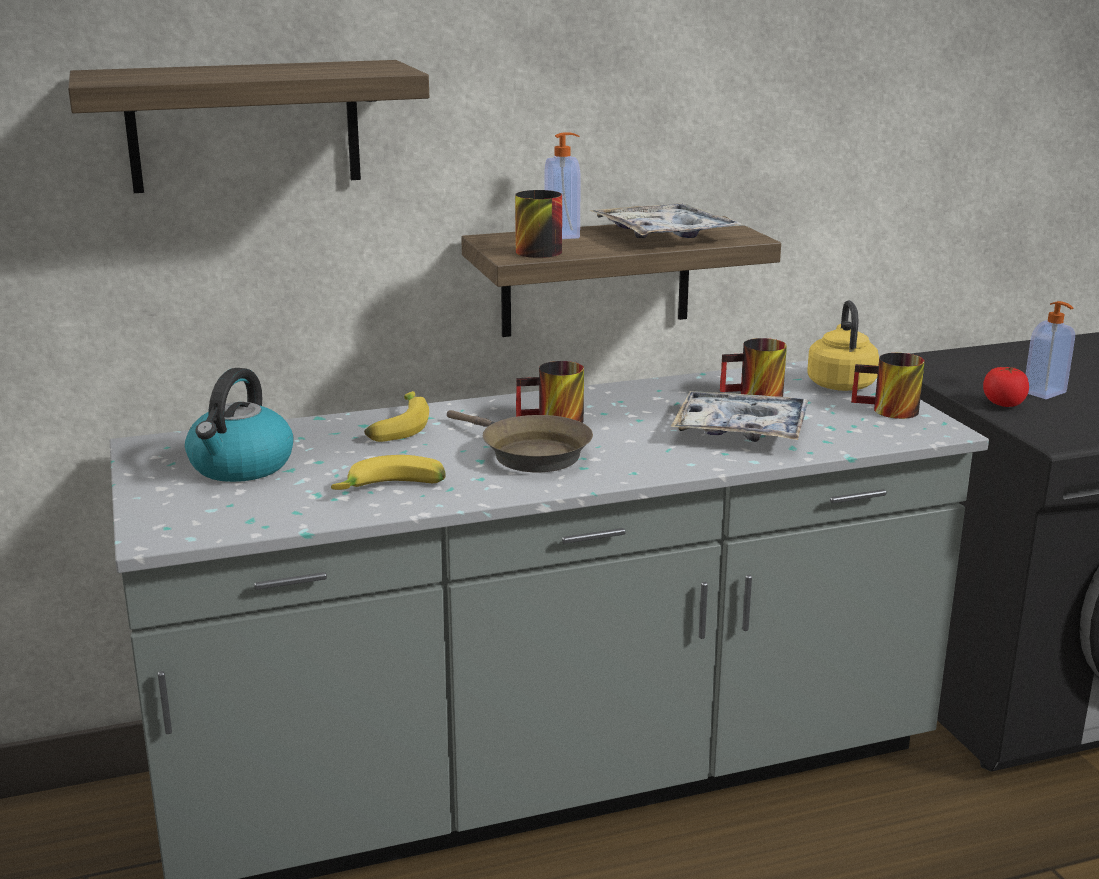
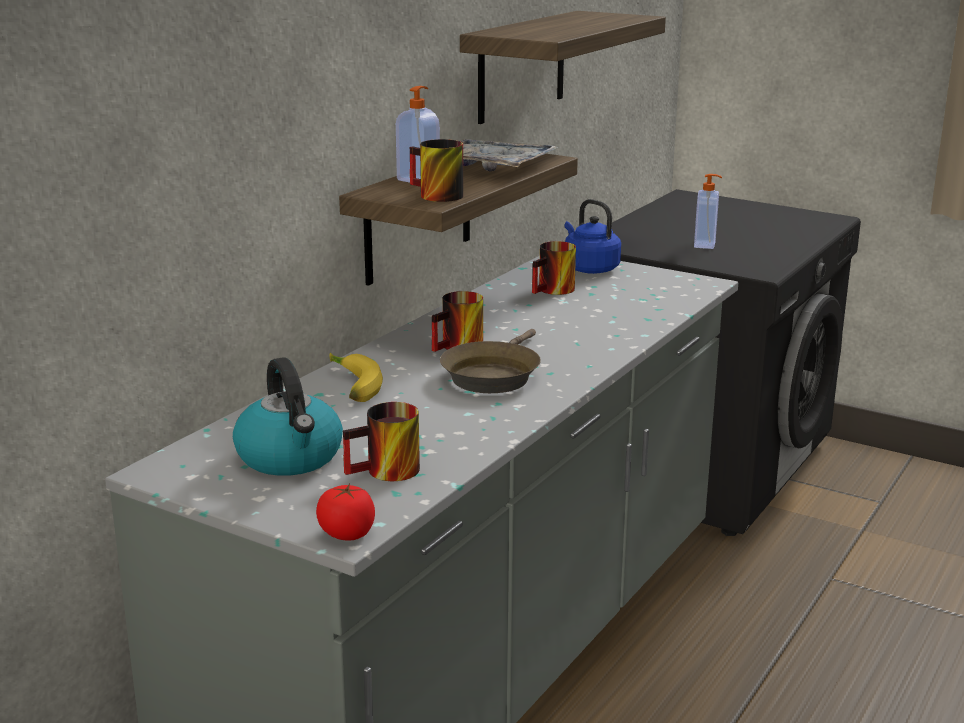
camera: 40 degrees left, 0 degrees up
shelf [68,60,429,193] -> shelf moved to [460,11,666,124]
banana [331,455,446,490] -> none
brown frying pan [447,410,593,472] -> brown frying pan turned 105 degrees clockwise [440,329,541,393]
tray [671,391,809,442] -> none
yellow kettle [807,300,879,391] -> blue kettle [564,199,621,274]
mug [851,353,925,419] -> mug moved to [343,402,420,481]
tomato [983,367,1029,407] -> tomato moved to [316,484,375,540]

